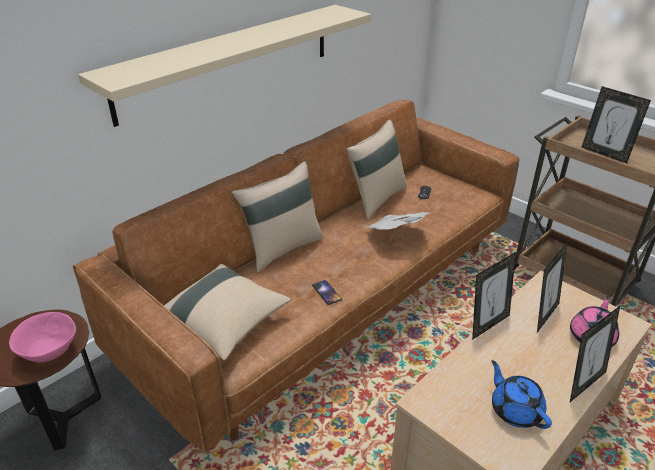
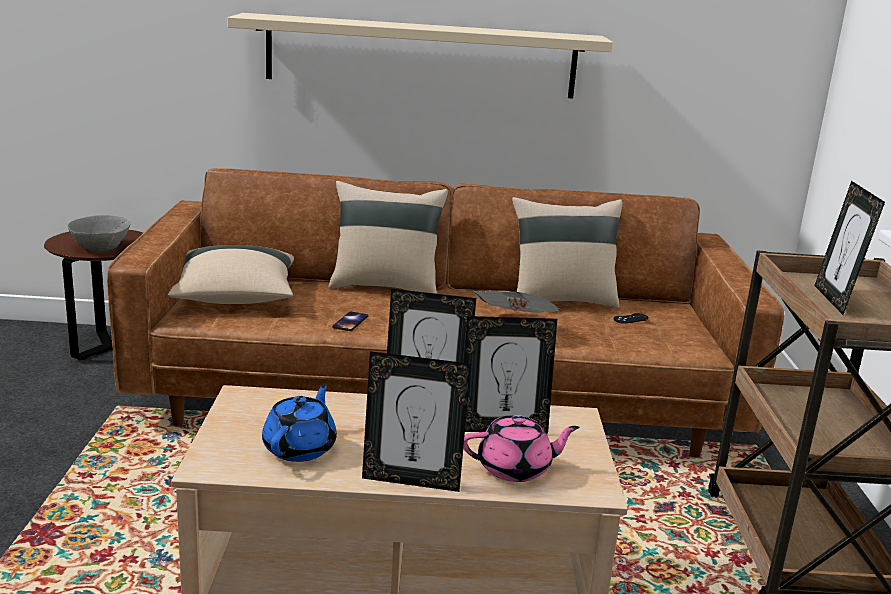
camera: 45 degrees right, 15 degrees down
pink bowl [9,312,76,362] -> grey bowl [67,215,130,251]

